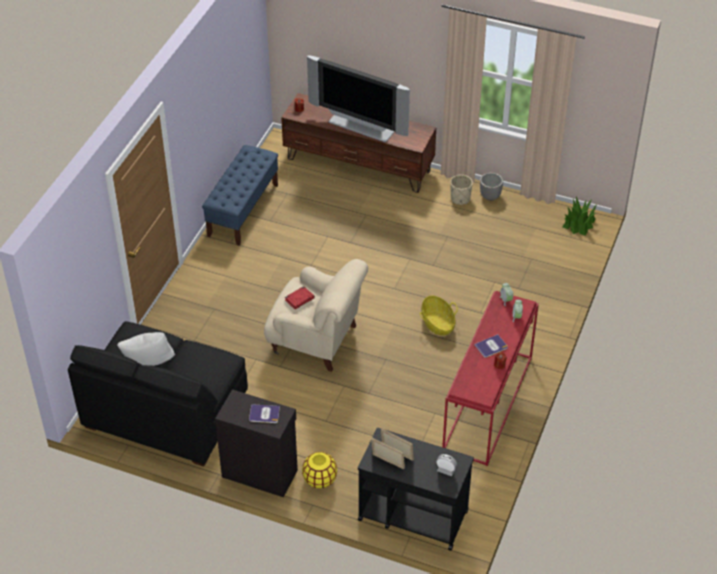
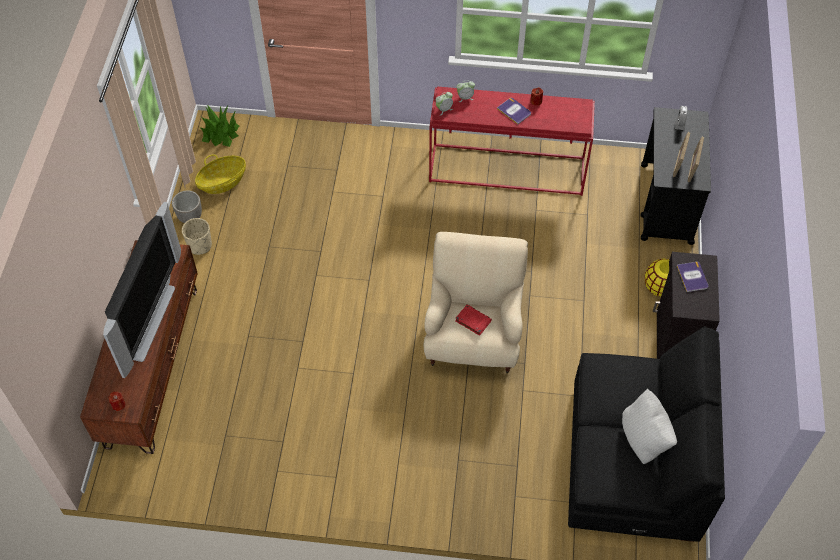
camera: 105 degrees left, 10 degrees up
blue bench [202,145,278,246] -> none
basket [420,296,458,336] -> basket moved to [195,154,246,194]

